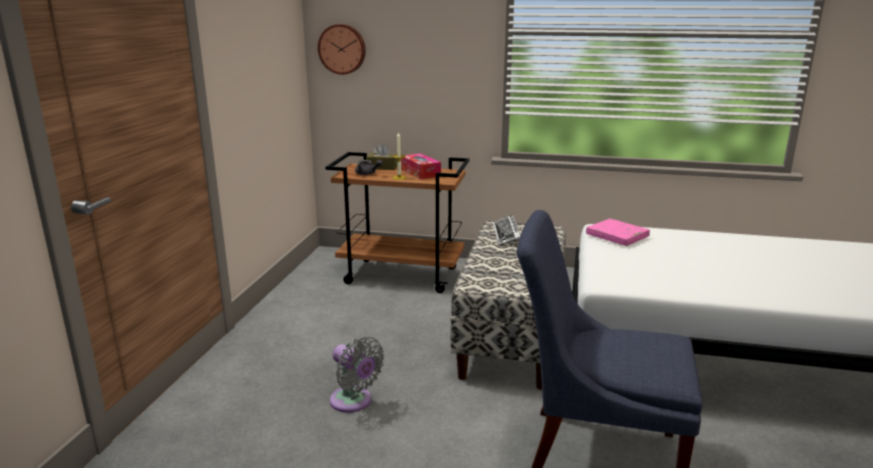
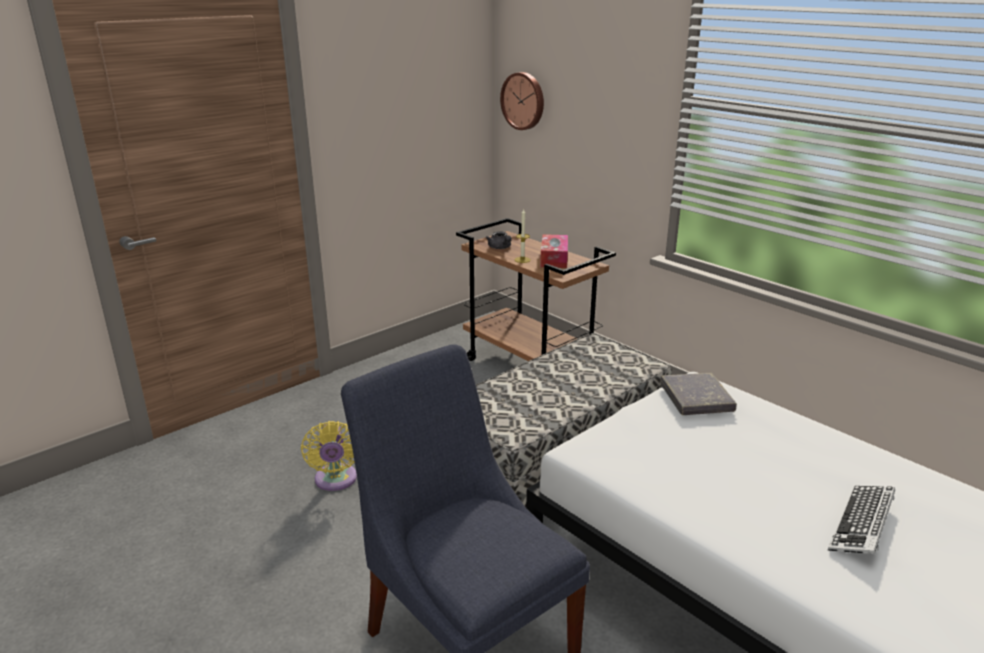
camera: 35 degrees right, 5 degrees up
grey fan [330,337,385,413] -> yellow fan [301,421,357,491]
brown tissue box [366,144,397,170] -> none
keyboard [493,215,520,246] -> keyboard moved to [828,486,895,554]
pink book [586,218,650,246] -> grey book [660,373,737,415]

